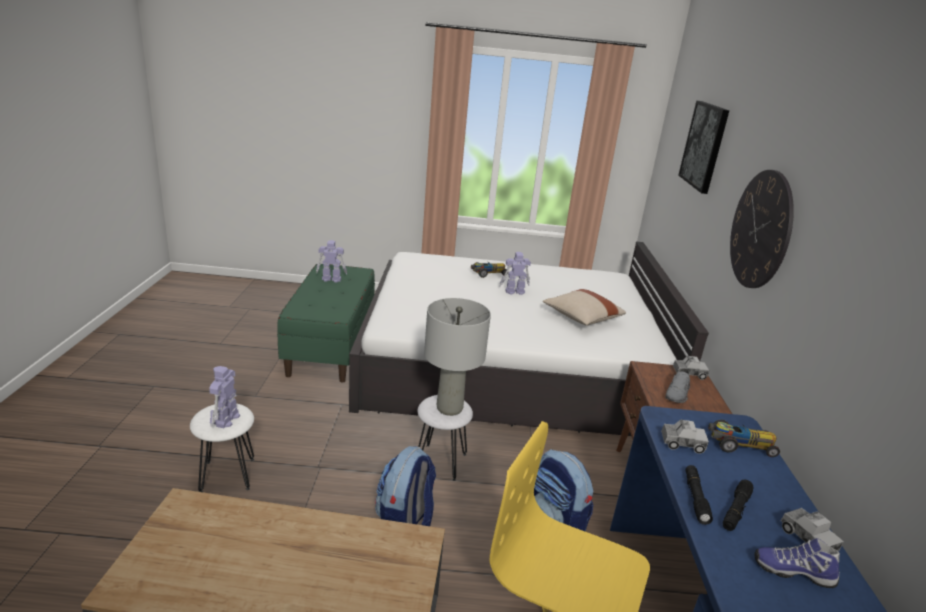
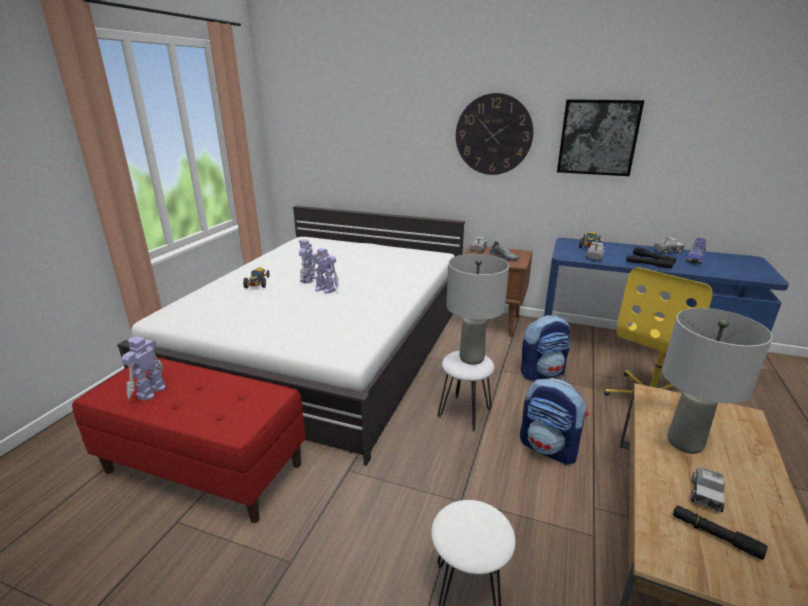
camera: 70 degrees left, 0 degrees up
toy robot [209,366,240,428] -> toy robot moved to [309,248,339,294]
green bench [277,264,375,383] -> red bench [72,357,306,523]
beige pillow [543,289,626,326] -> none
picture [678,100,729,194] -> picture moved to [557,99,644,176]
none -> grey table lamp [662,308,773,454]
none -> black flashlight [673,505,768,560]
none -> toy truck [690,466,725,512]

